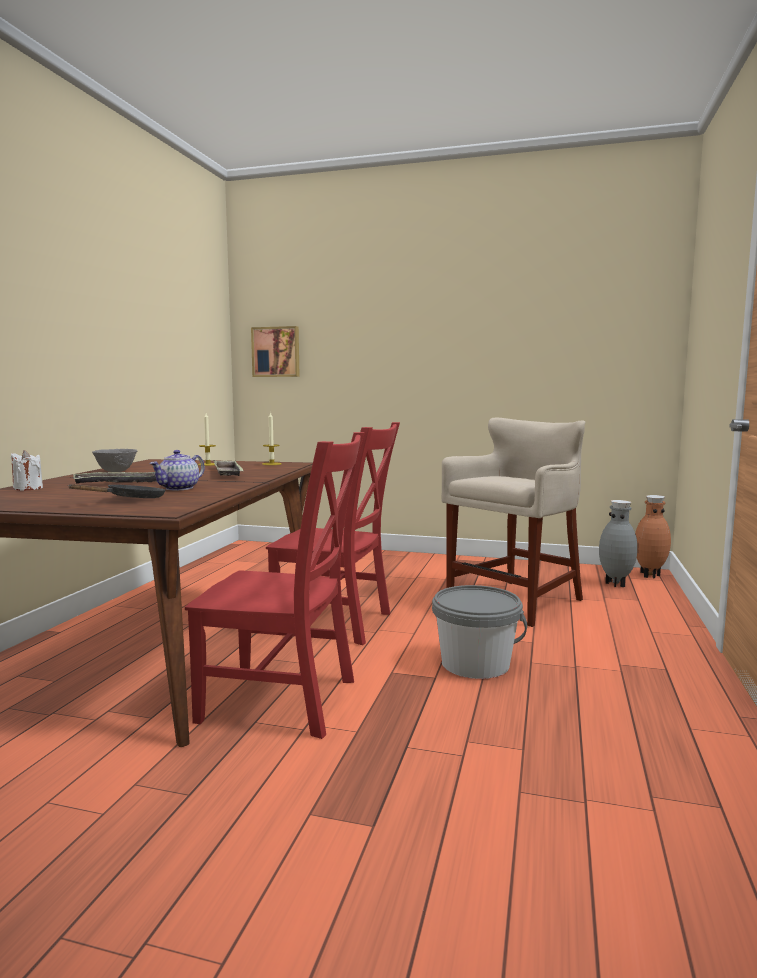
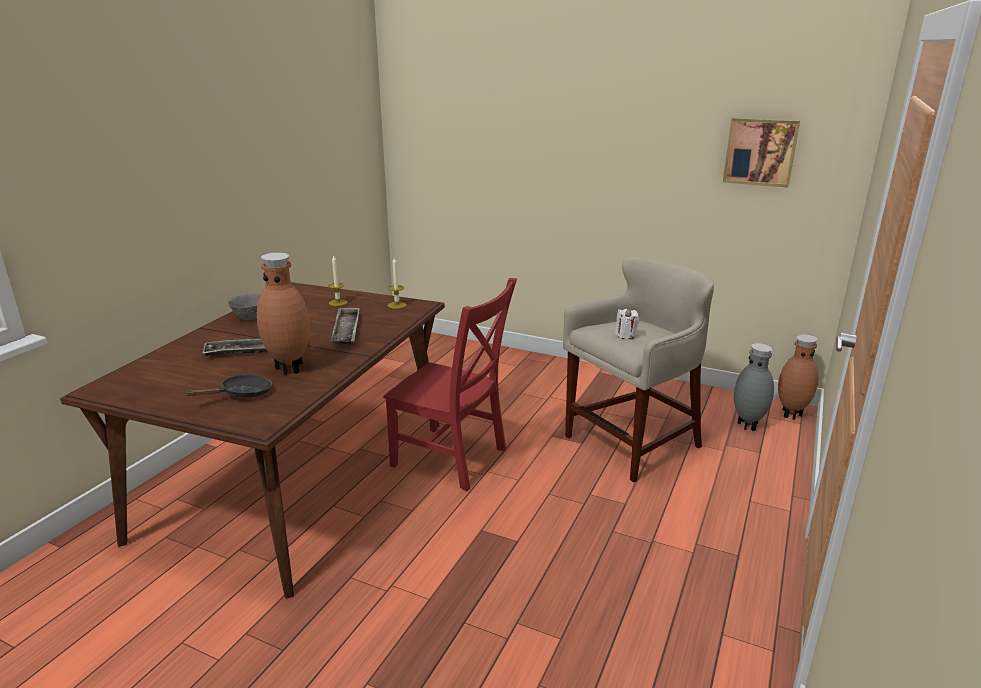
camera: 10 degrees right, 15 degrees up
white candle [10,450,43,490] -> white candle moved to [615,308,639,339]
teapot [149,450,205,490] -> brown vase [257,253,310,375]
red chair [185,432,364,739] -> none
picture [251,326,300,377] -> picture moved to [723,118,800,188]
grey bucket [432,585,527,679] -> none

